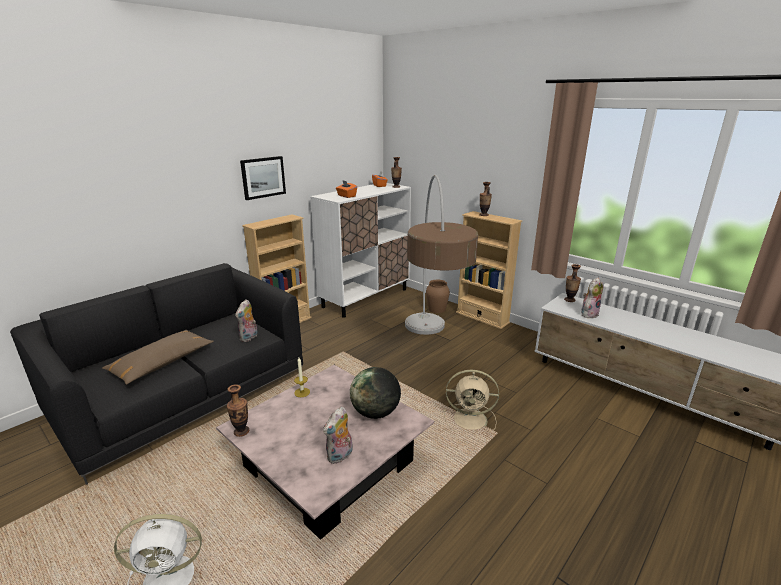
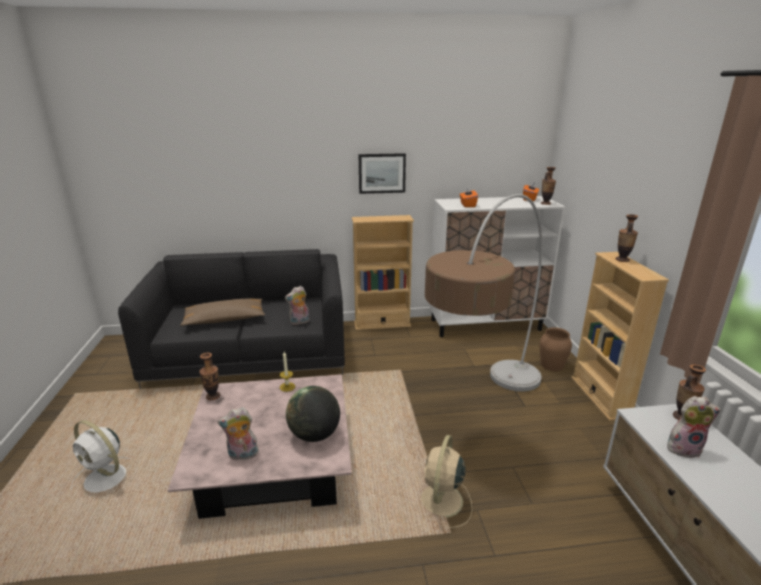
camera: 40 degrees right, 0 degrees up
beige fan [444,370,499,432] -> beige fan turned 60 degrees clockwise [420,435,472,528]

